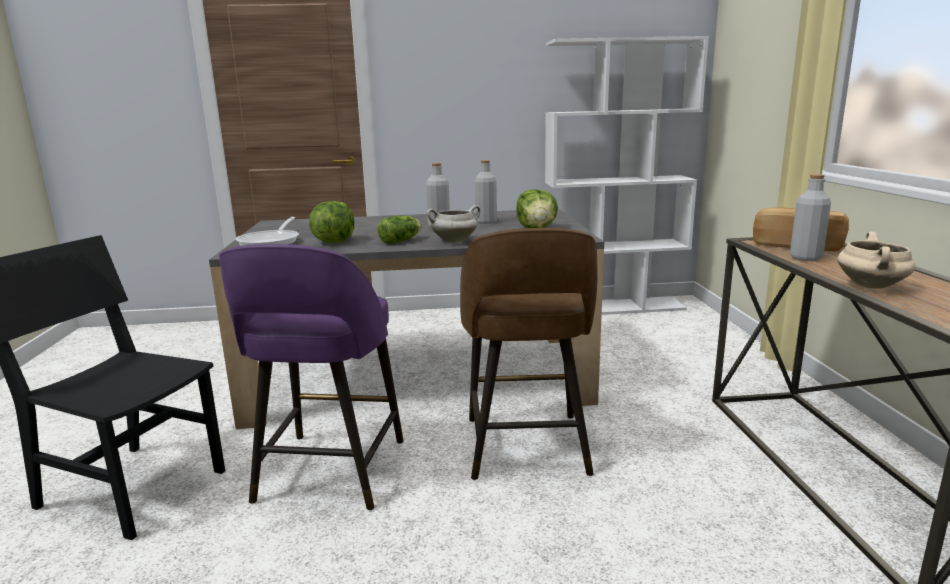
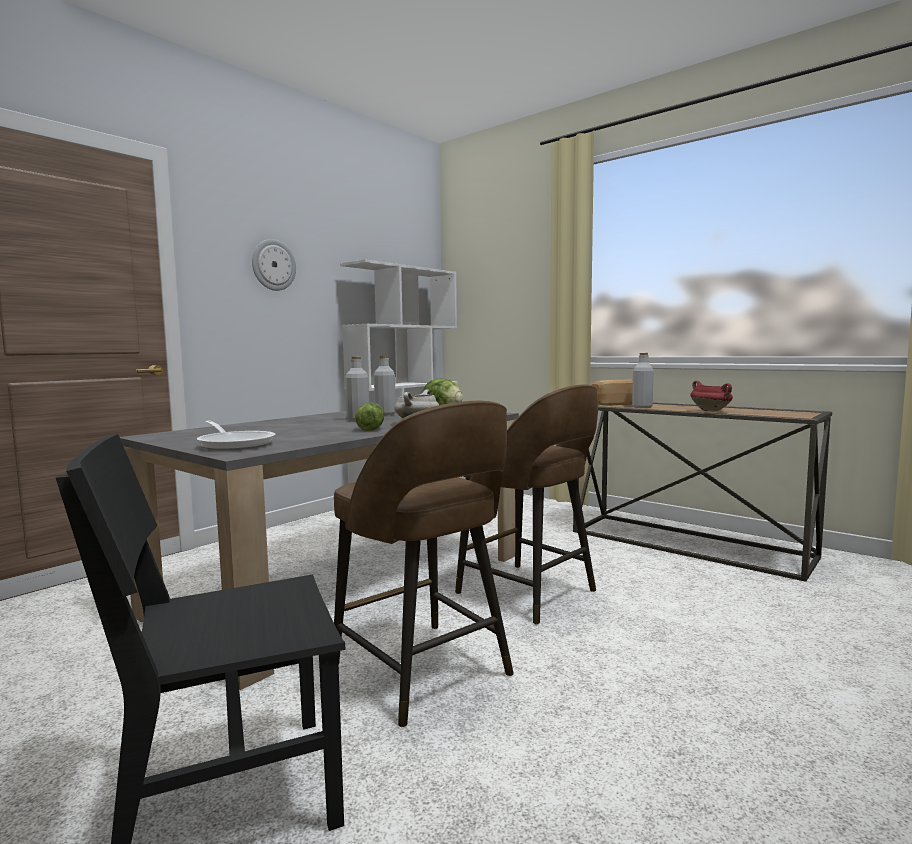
camera: 45 degrees left, 10 degrees down
purple stool [219,244,403,510] -> brown stool [334,401,514,727]
lettuce [309,201,354,243] -> none
beige cooking pot [837,232,915,289] -> red cooking pot [691,381,733,412]
none -> wall clock [252,239,296,291]

